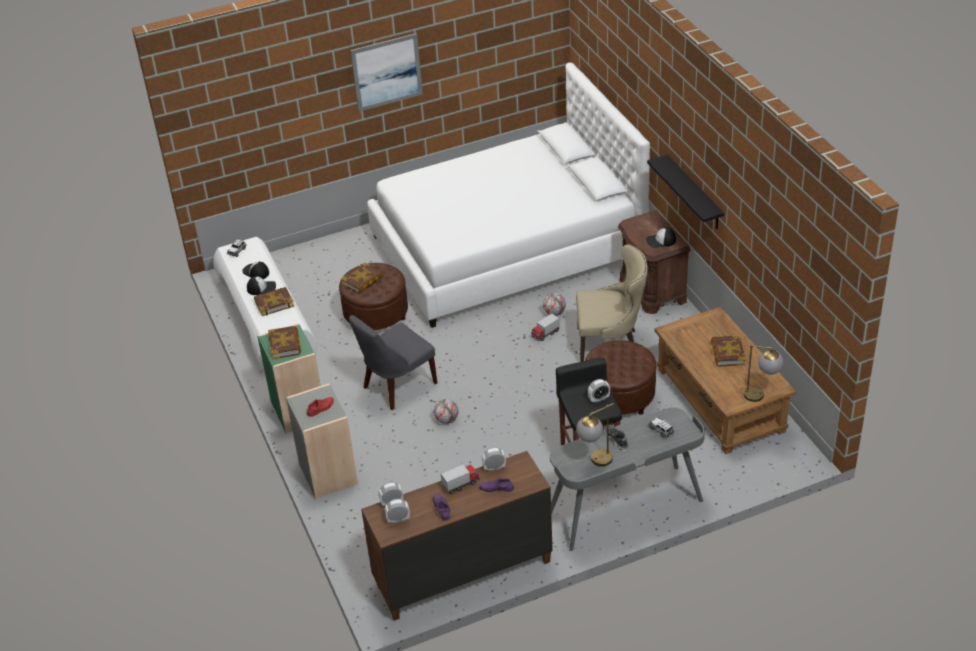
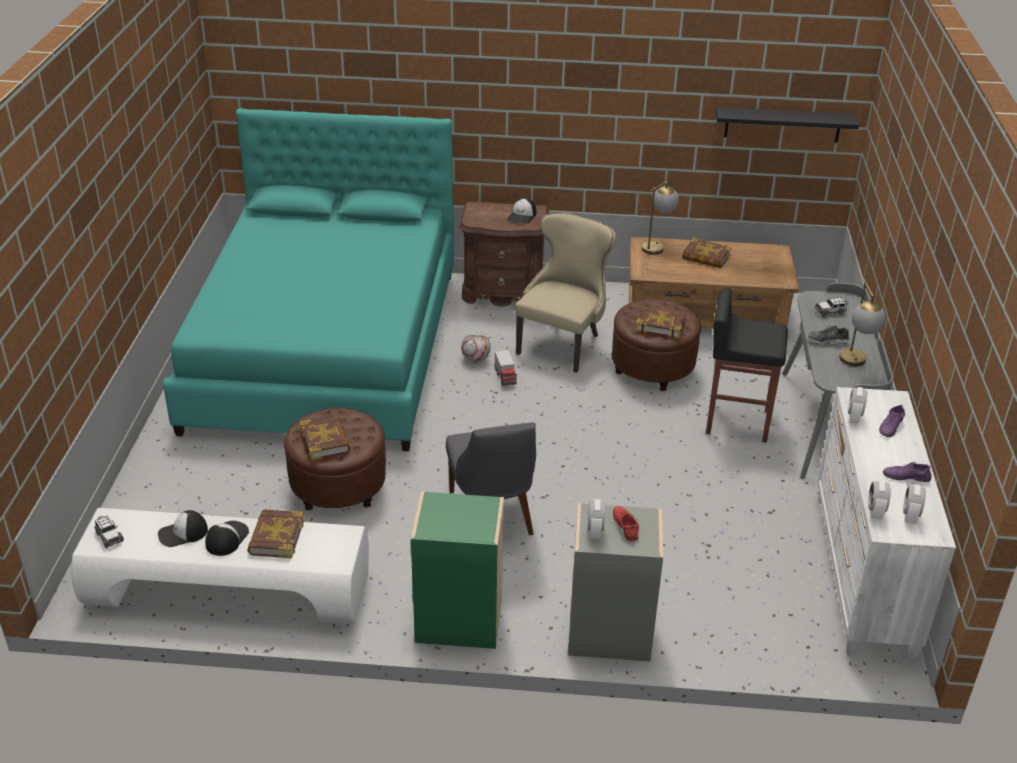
camera: 65 degrees left, 5 degrees down
book [268,326,301,360] -> book moved to [636,306,686,339]
picture [350,33,423,112] -> none
brown dresser [361,451,553,621] -> white dresser [817,387,956,661]
white bed [367,63,650,328] -> turquoise bed [163,108,454,451]
football [434,399,458,424] -> none
toy truck [441,464,480,494] -> none
alarm clock [588,379,610,403] -> alarm clock moved to [588,499,606,539]
black shelf [647,155,724,229] -> black shelf moved to [715,107,859,143]
table lamp [744,344,783,402] -> table lamp moved to [642,181,679,255]

